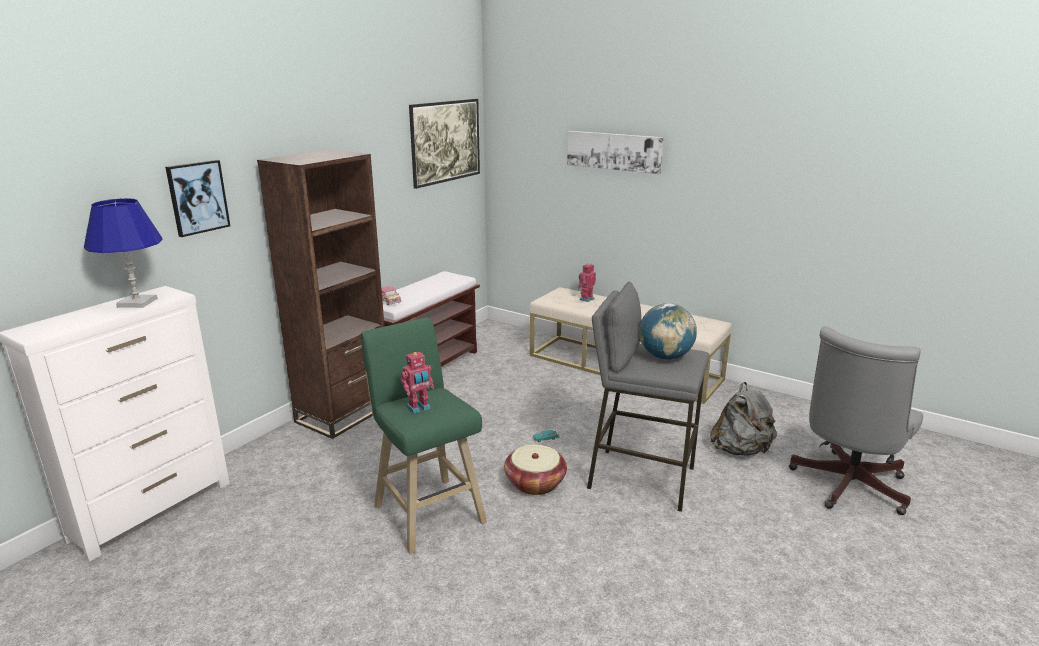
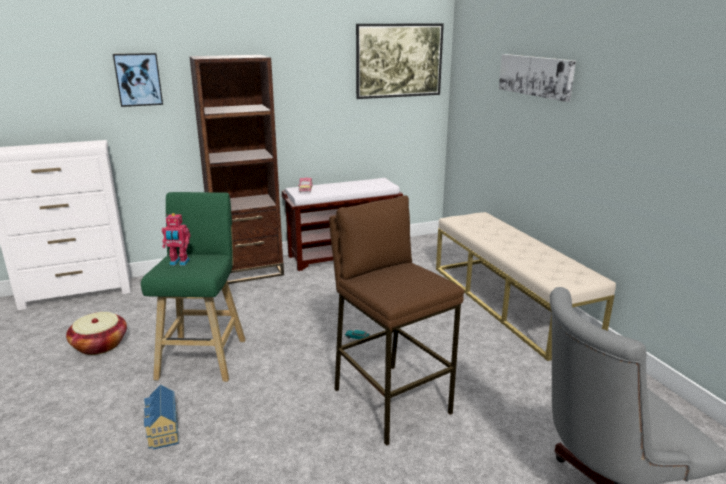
camera: 35 degrees right, 0 degrees up
blue table lamp [84,198,163,308] -> none
basket [504,445,567,495] -> basket moved to [66,312,127,355]
toy robot [578,263,596,302] -> none
grey stool [587,282,709,512] -> brown stool [329,195,464,446]
globe [639,303,697,360] -> none
grey backpack [710,382,777,456] -> none
none -> toy house [144,384,179,449]

